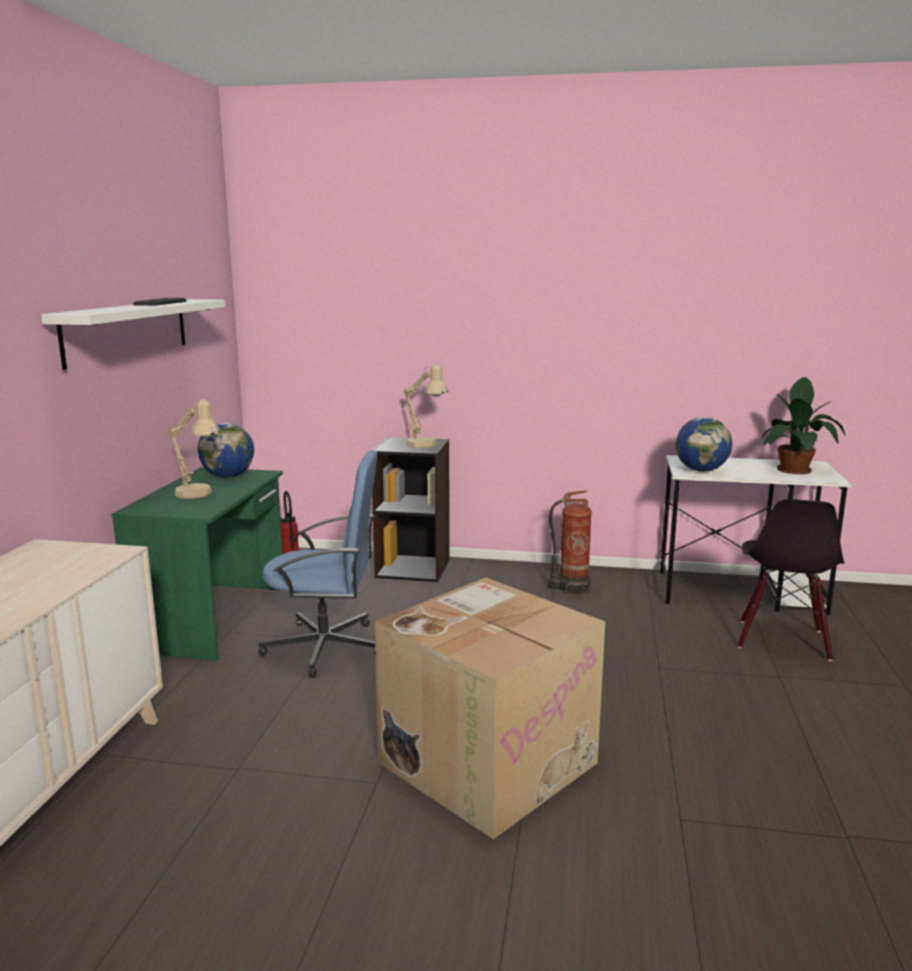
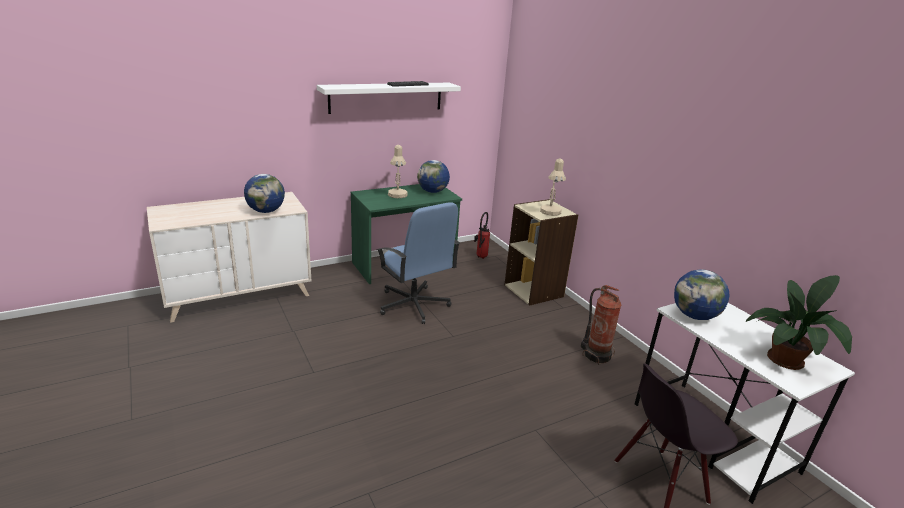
camera: 50 degrees right, 10 degrees up
black bookcase [372,437,450,582] -> beige bookcase [504,199,578,306]
cardboard box [375,578,605,839] -> none
none -> globe [244,174,285,213]

